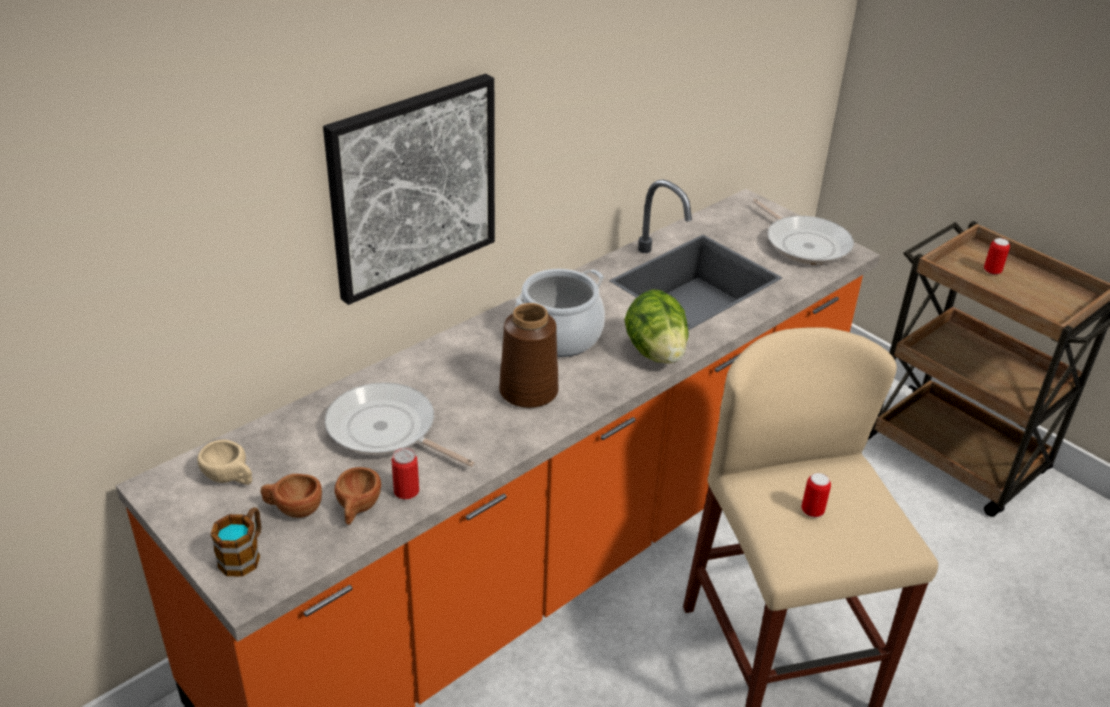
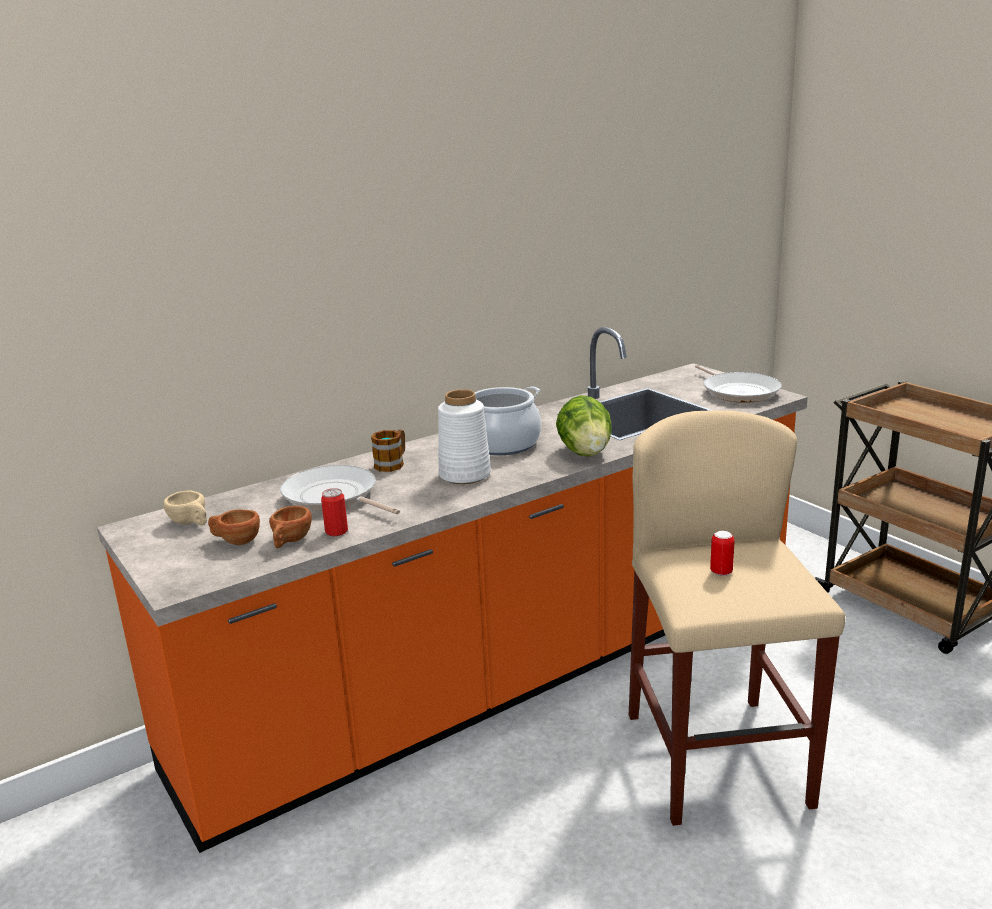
camera: 10 degrees right, 15 degrees down
mug [210,507,261,577] -> mug moved to [371,430,405,472]
picture [323,74,495,305] -> none
brown vase [499,303,559,408] -> white vase [438,389,491,484]
can [984,238,1010,275] -> none

